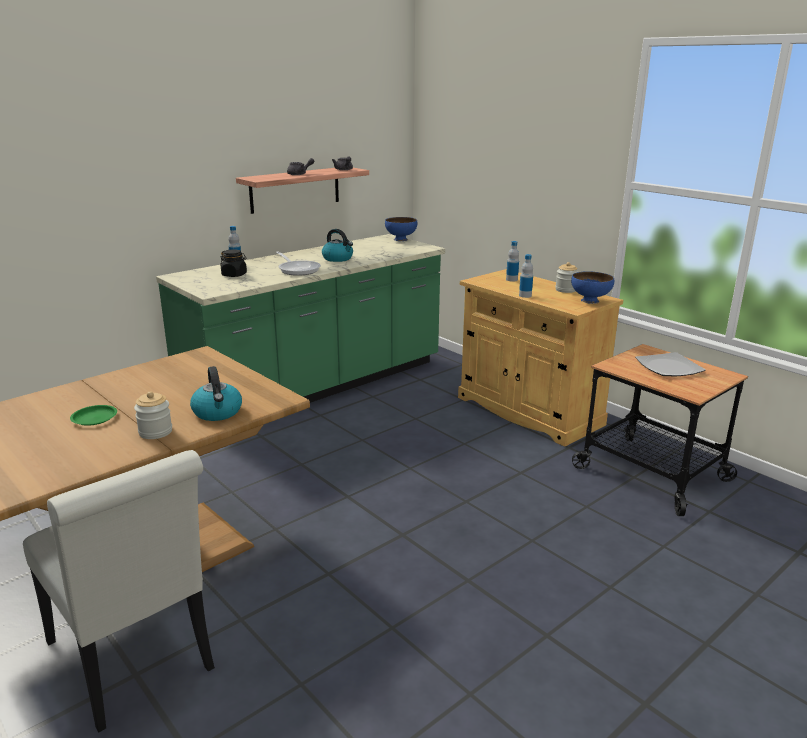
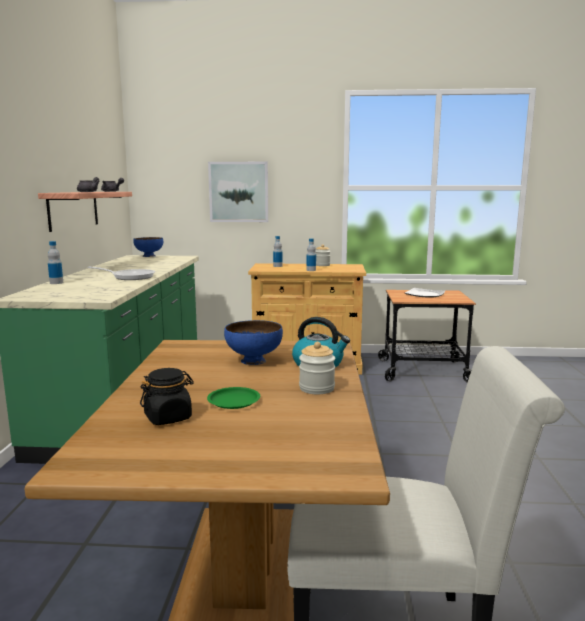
camera: 45 degrees left, 10 degrees down
black jar [220,249,247,277] -> black jar moved to [140,368,194,425]
kettle [322,229,353,262] -> none
blue bowl [571,271,614,304] -> blue bowl moved to [224,320,283,365]
none -> picture [208,162,268,222]

